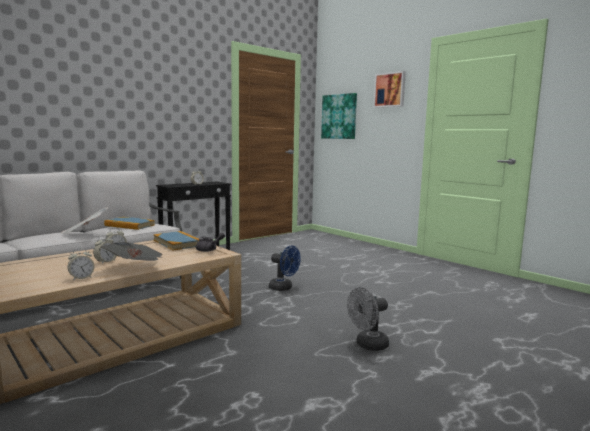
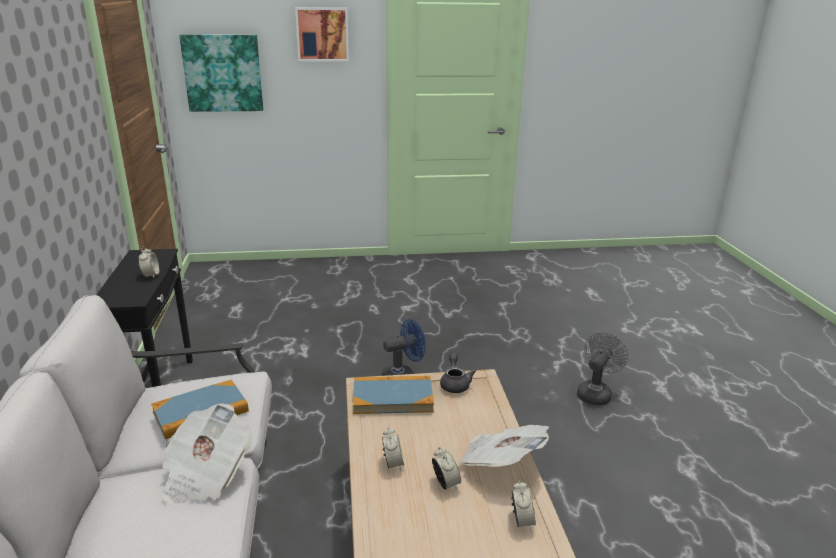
camera: 55 degrees left, 15 degrees up
grey fan [347,287,389,351] -> grey fan turned 150 degrees counterclockwise [577,332,628,406]

